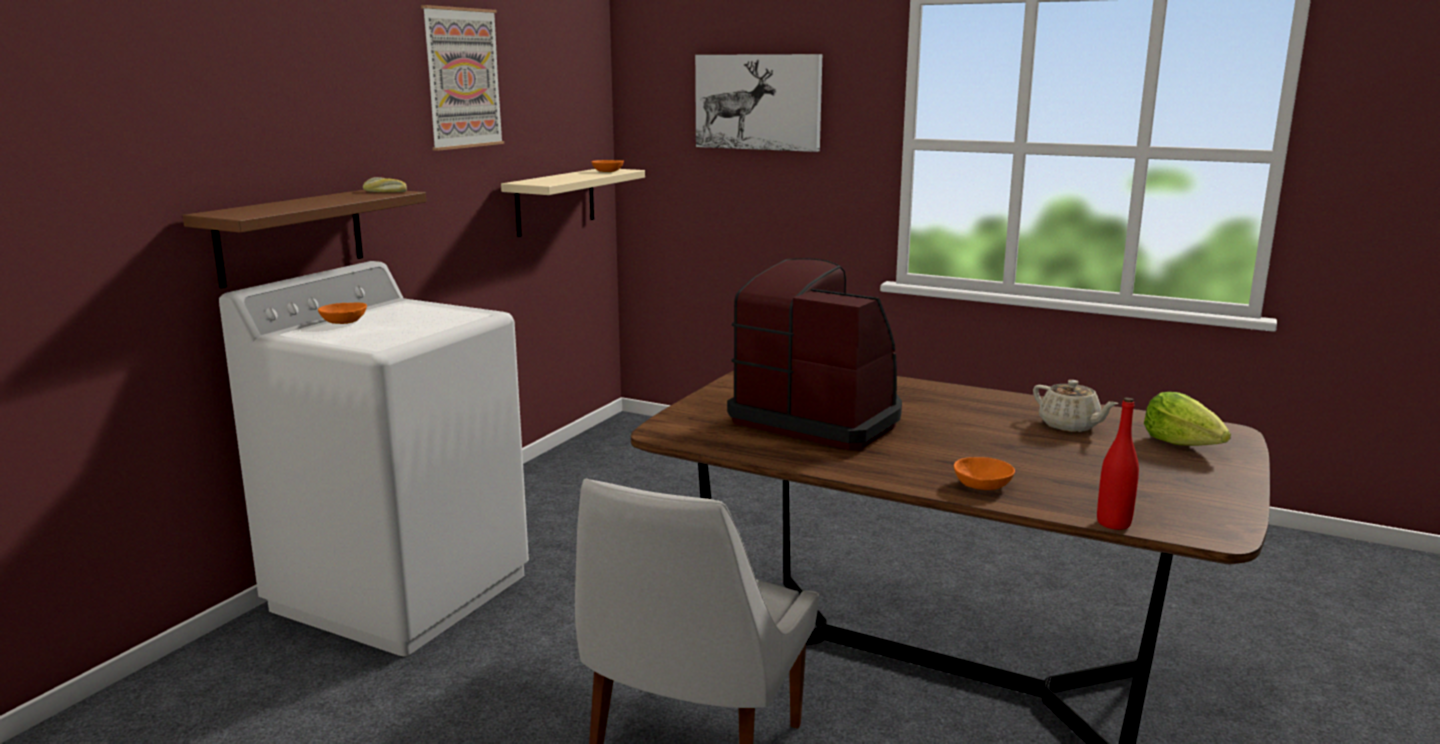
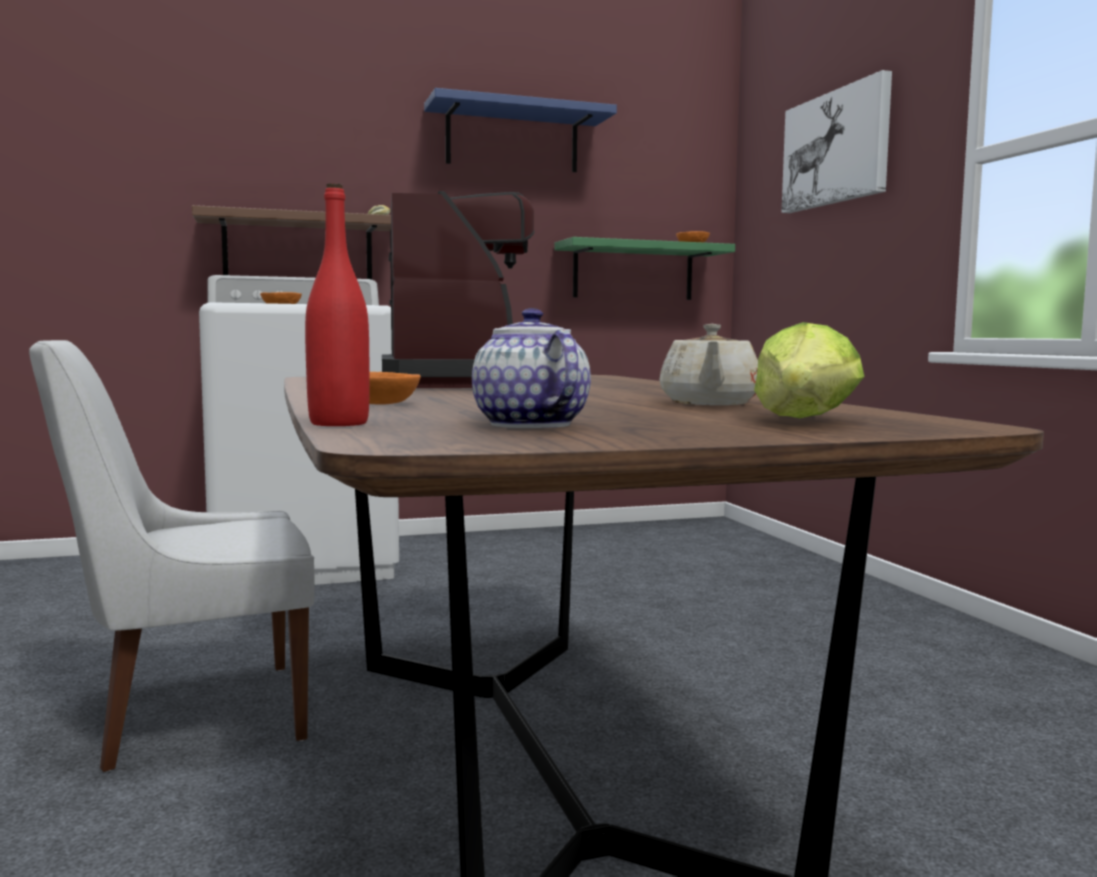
camera: 45 degrees right, 10 degrees down
picture [421,5,504,151] -> blue shelf [424,88,617,172]
beige shelf [501,169,645,237] -> green shelf [554,237,735,300]
none -> teapot [472,308,591,428]

